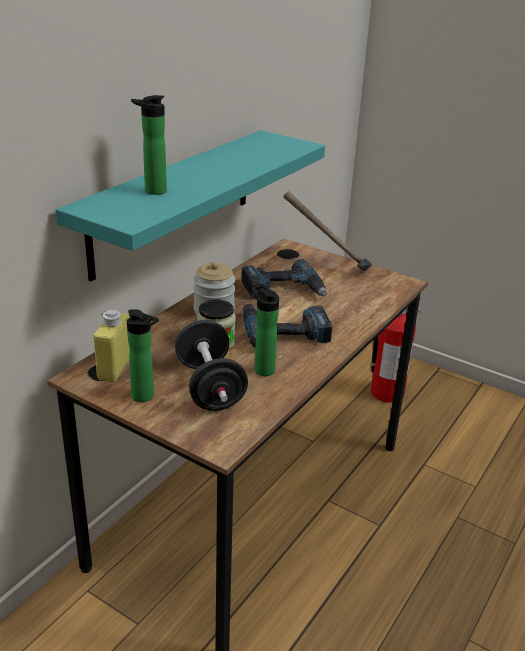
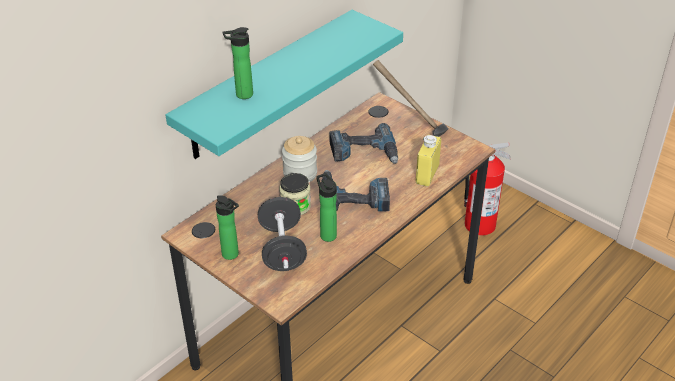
camera: 10 degrees right, 10 degrees up
yellow bottle [94,310,130,383] -> yellow bottle moved to [416,135,441,186]

